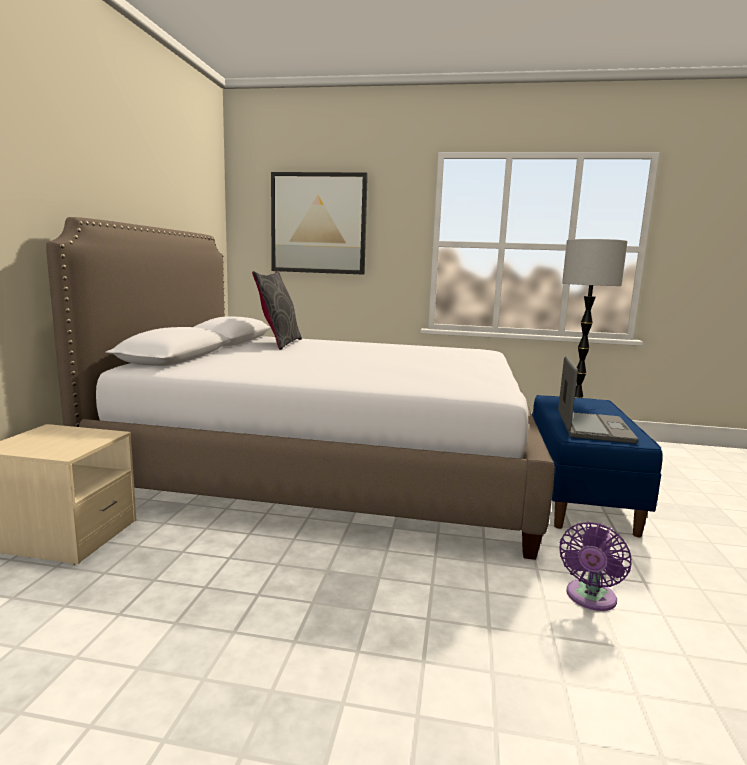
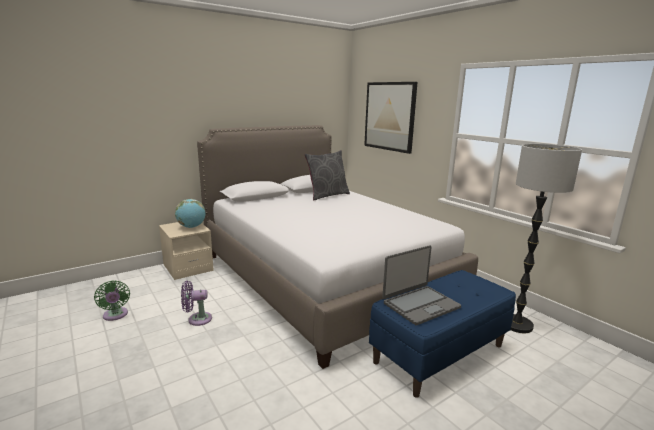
camera: 45 degrees right, 5 degrees up
purple fan [560,522,632,611] -> purple fan moved to [181,281,212,326]
none -> green fan [94,280,130,321]
none -> globe [175,199,206,228]

